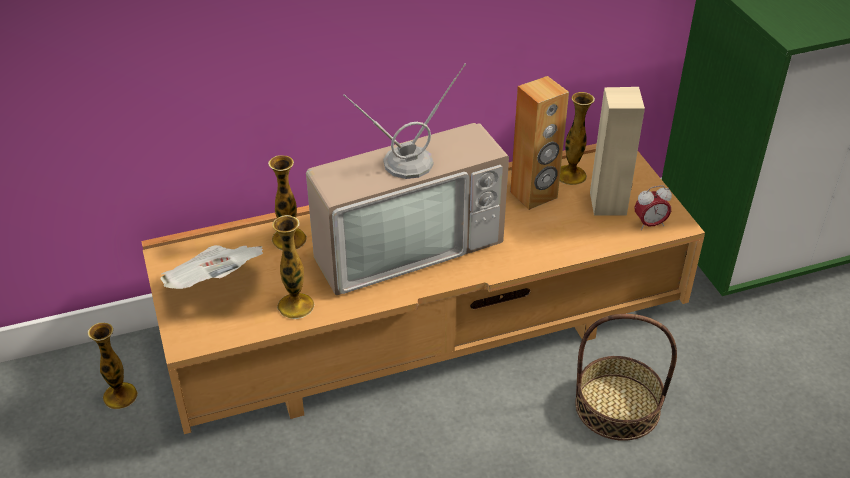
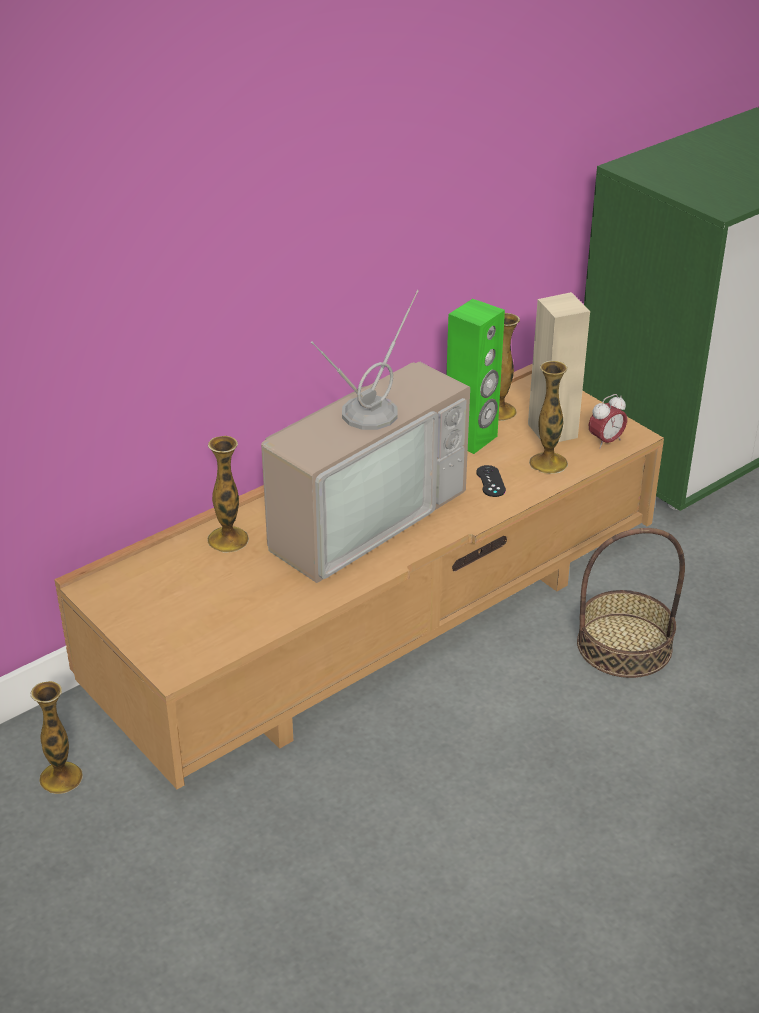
camera: 20 degrees left, 5 degrees down
newspaper [160,245,263,289] -> none
vase [272,215,315,319] -> vase moved to [529,361,568,474]
brown speaker [510,76,569,210] -> green speaker [447,299,505,454]
none -> black game controller [476,465,506,497]

